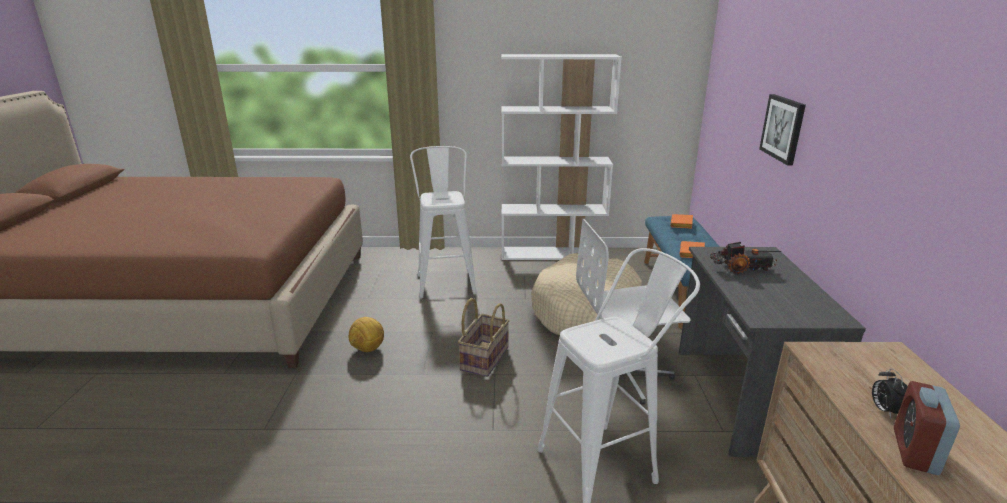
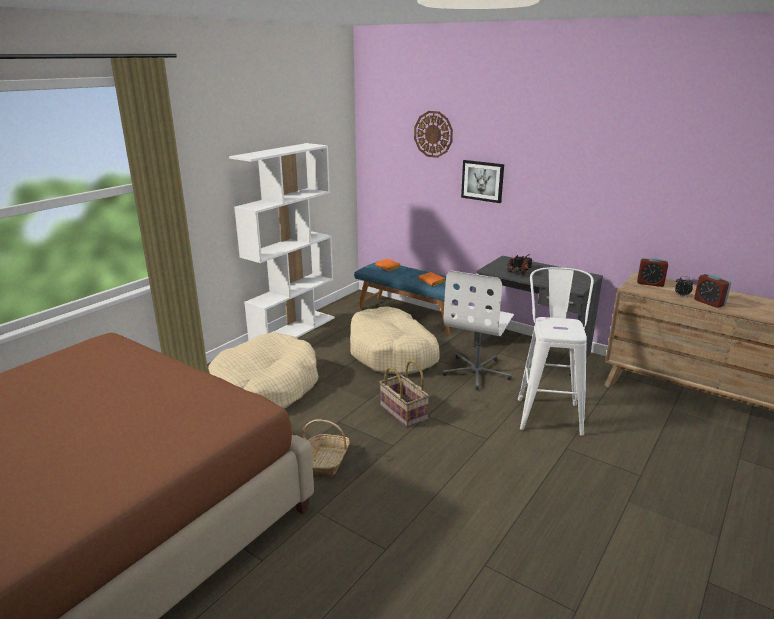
camera: 55 degrees left, 0 degrees up
football [349,317,384,352] -> basket [302,419,350,477]
white stool [410,146,477,298] -> beige dog bed [208,332,318,409]
none -> wall clock [414,111,453,158]
none -> alarm clock [637,258,668,287]

